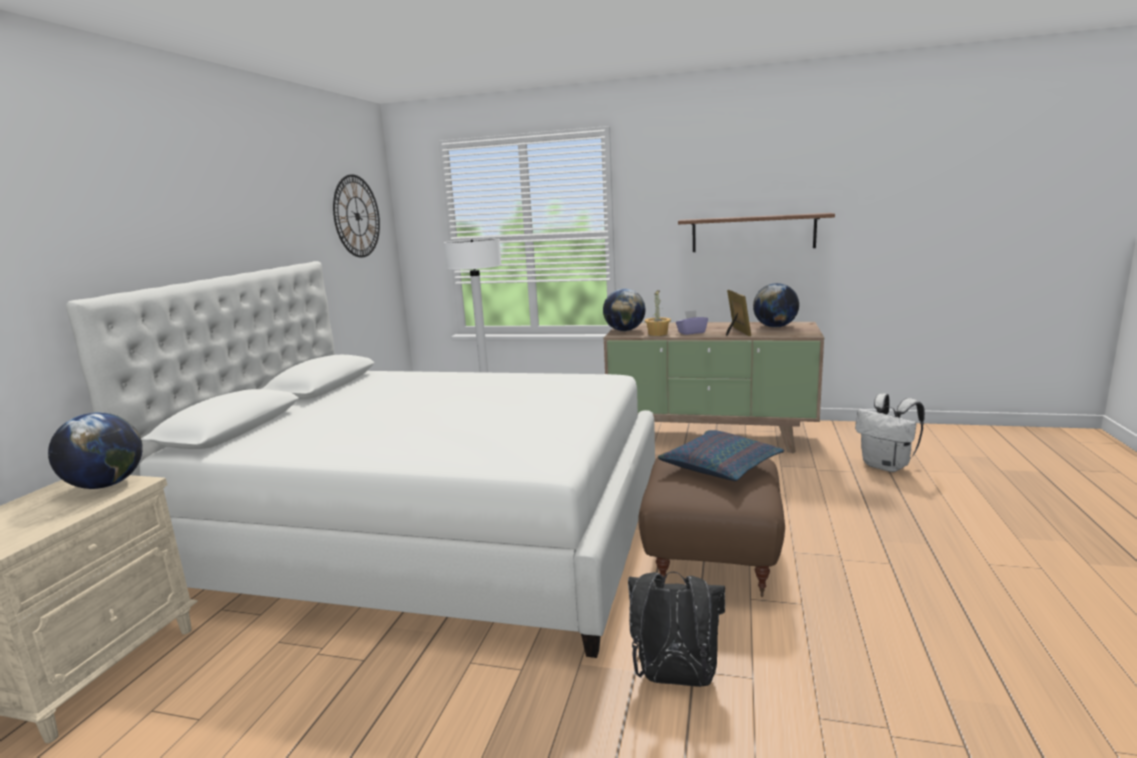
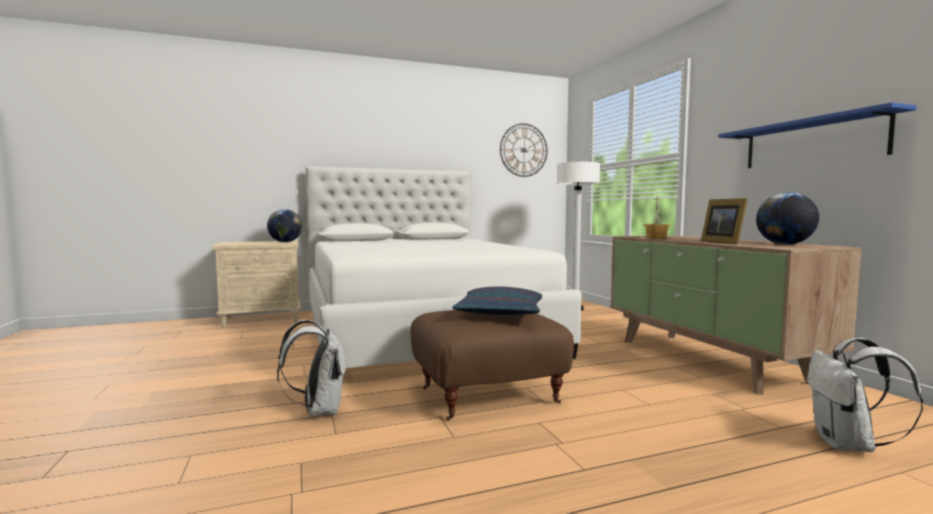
camera: 55 degrees right, 10 degrees down
globe [603,289,645,331] -> none
black backpack [628,572,725,687] -> white backpack [277,320,347,416]
purple tissue box [676,310,708,335] -> none
brown shelf [678,213,835,252] -> blue shelf [718,102,916,168]
picture frame [726,290,751,336] -> picture frame turned 120 degrees clockwise [701,198,748,245]

